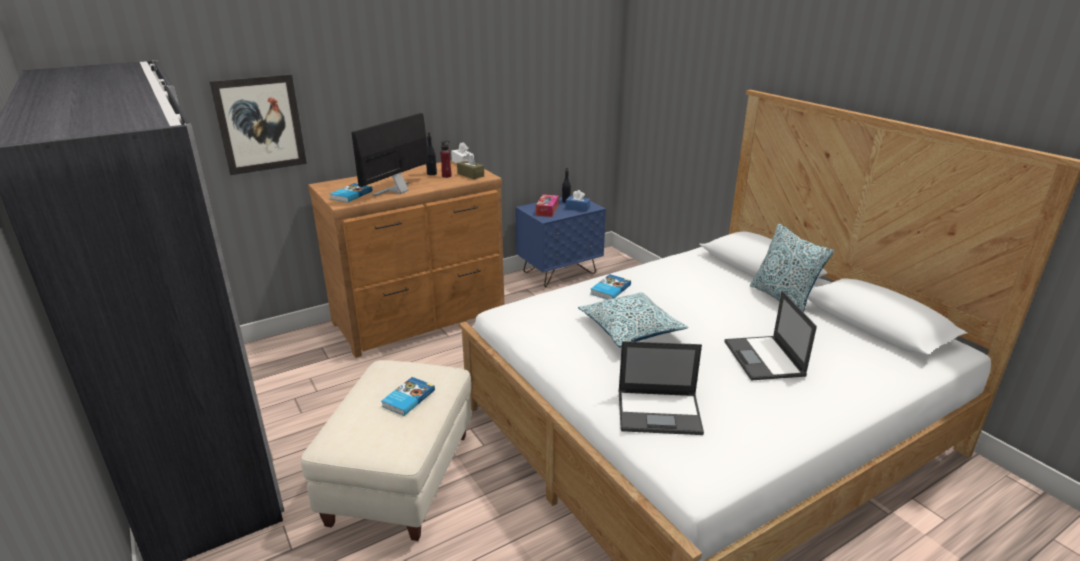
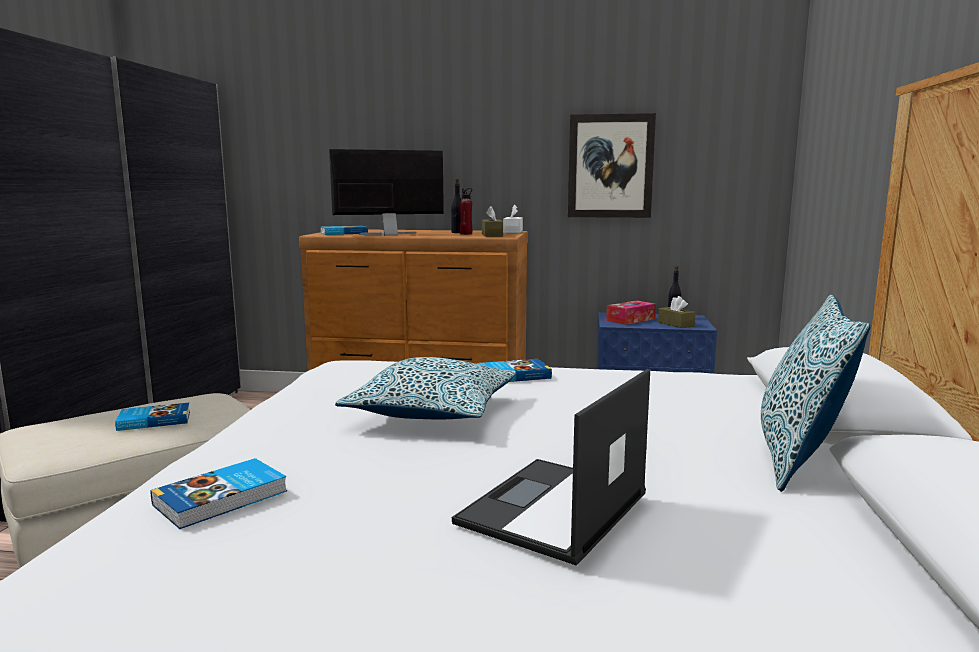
camera: 40 degrees right, 15 degrees down
picture [209,74,307,175] -> picture moved to [568,113,656,218]
blue tissue box [565,190,590,212] -> brown tissue box [658,296,695,328]
laptop [619,341,704,435] -> book [151,458,287,529]

